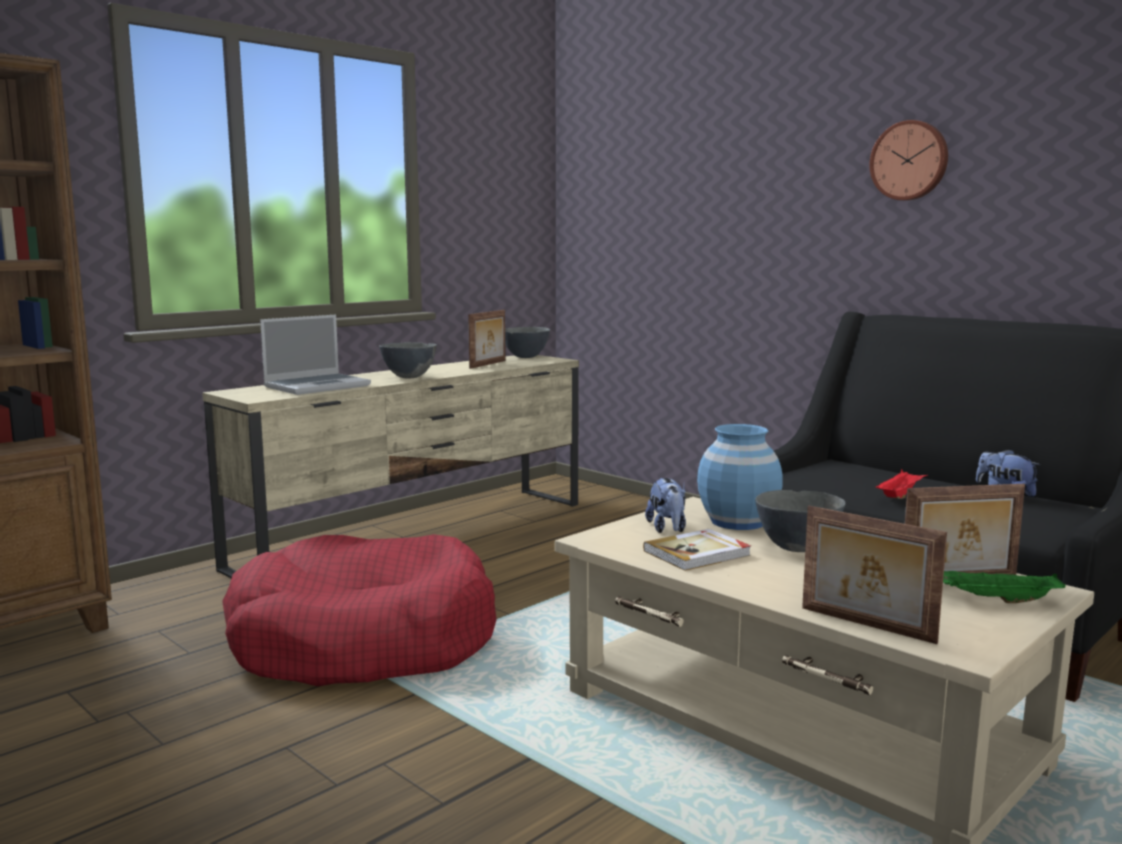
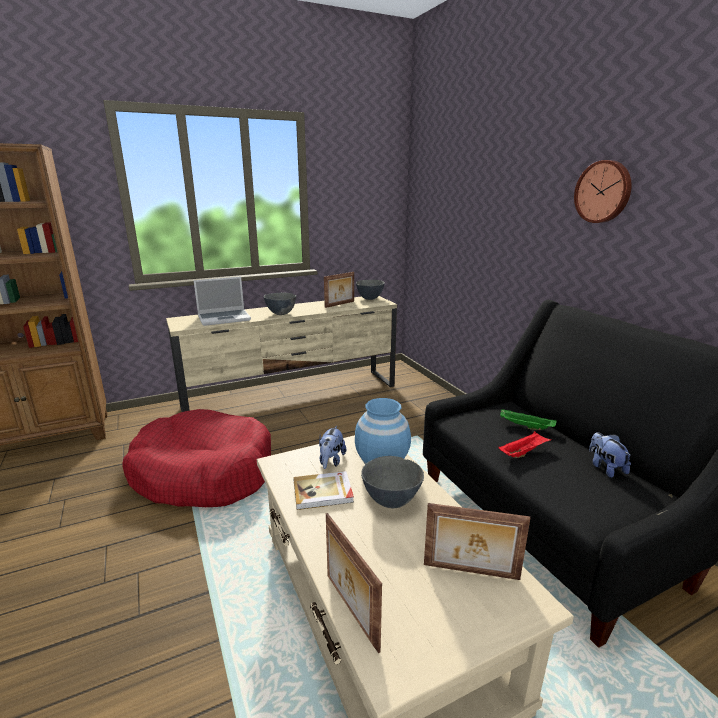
camera: 20 degrees right, 10 degrees up
green tray [943,571,1066,603] -> green tray moved to [500,409,557,430]

